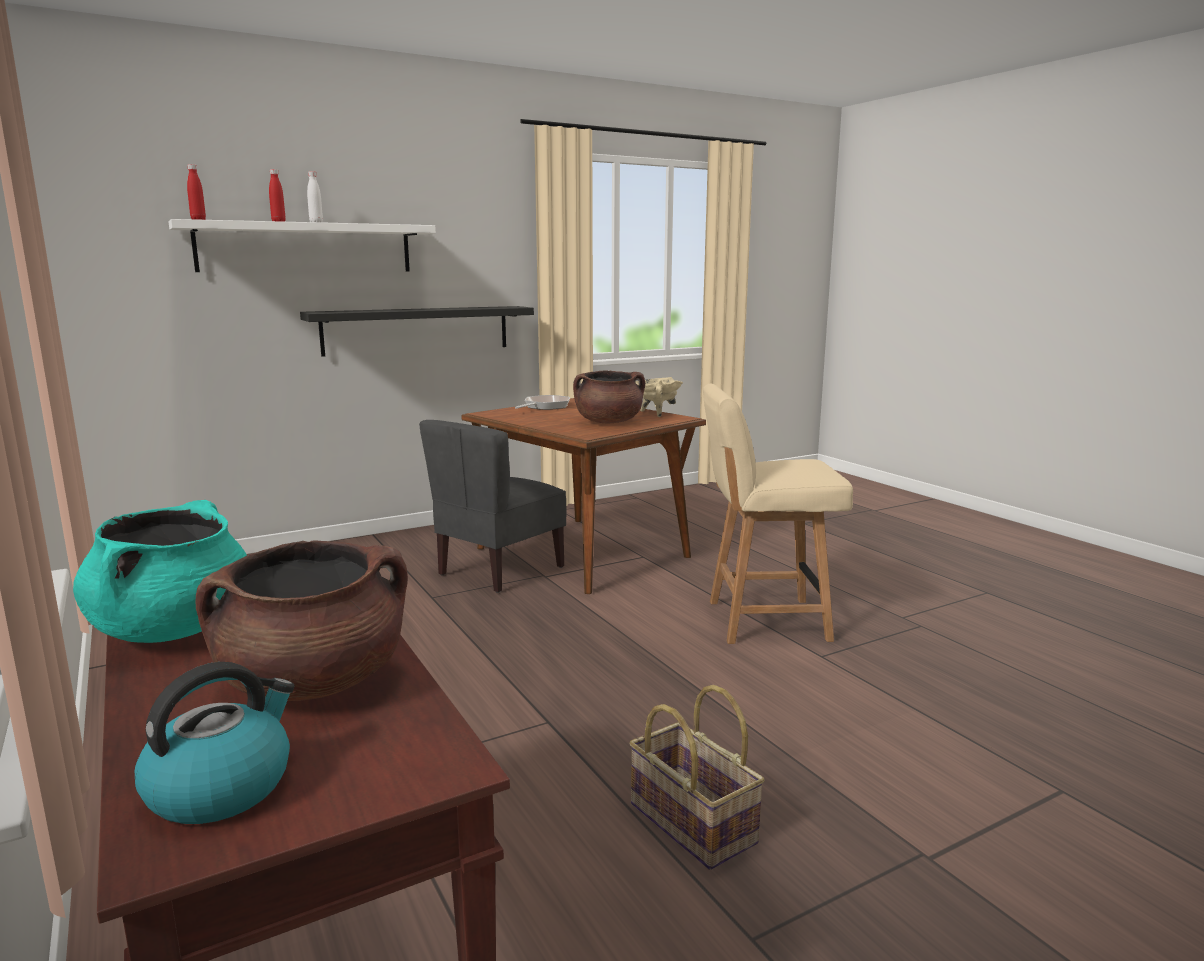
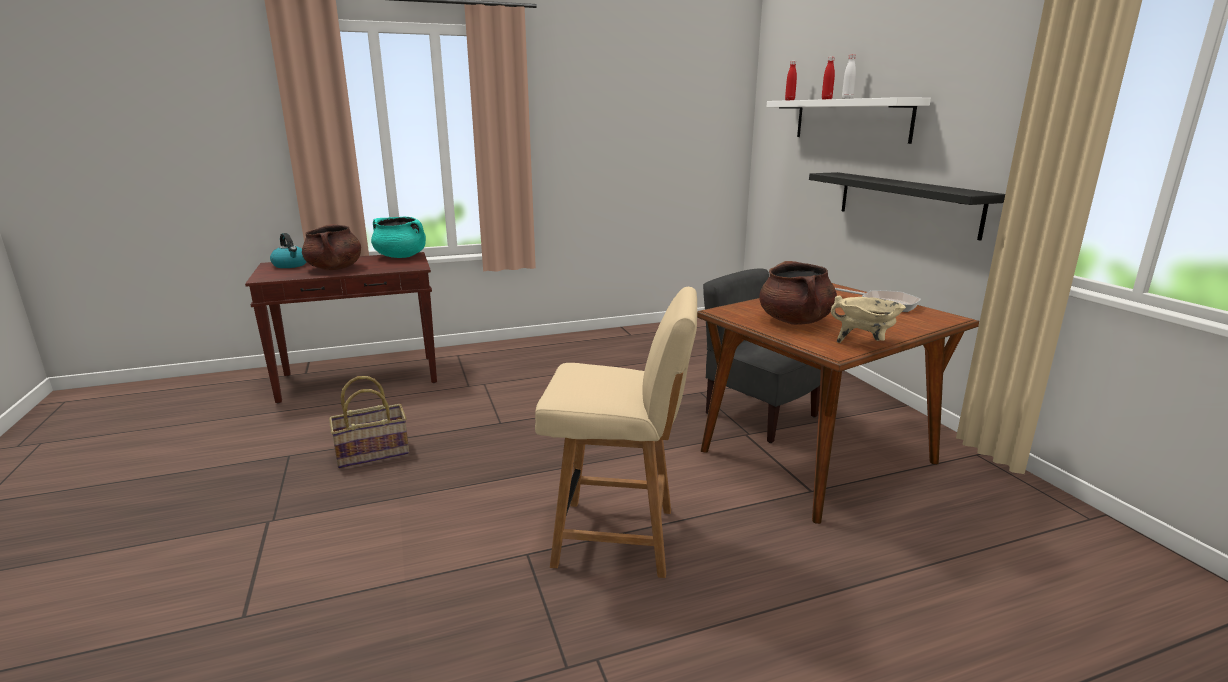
camera: 100 degrees right, 5 degrees up
beige chair [703,384,853,644] -> beige chair turned 90 degrees clockwise [535,287,697,578]

